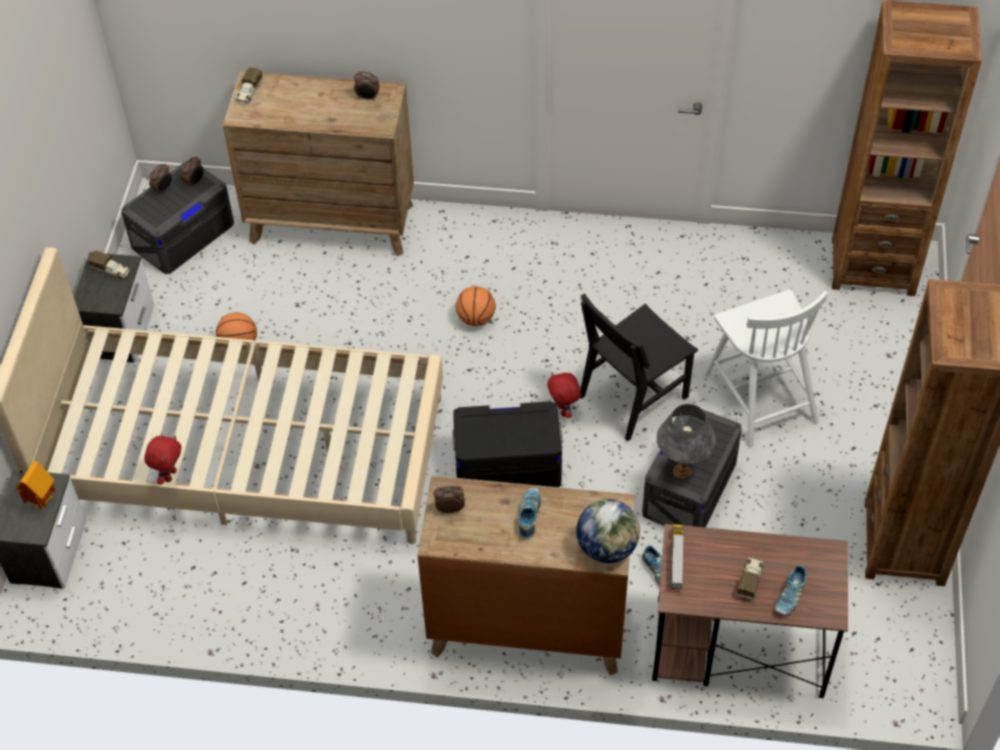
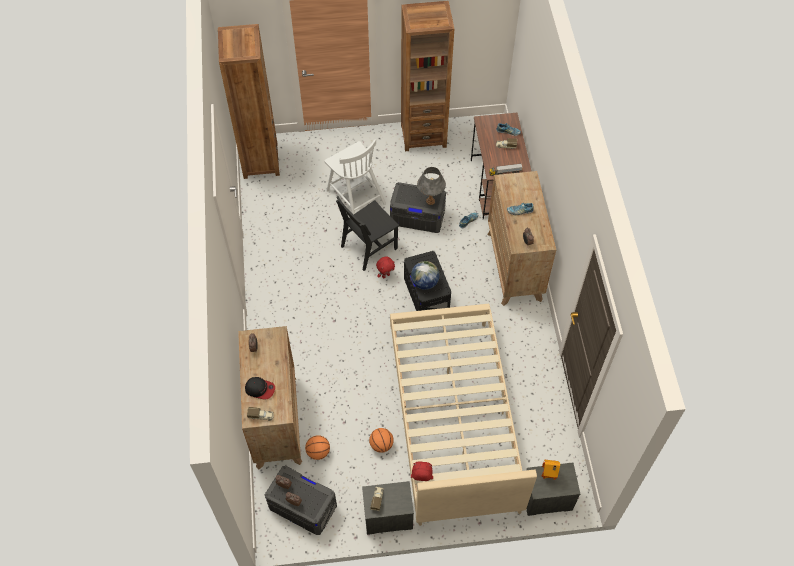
camera: 105 degrees left, 5 degrees up
red plush toy [144,435,181,485] -> red plush toy moved to [411,461,433,481]
basketball [455,286,496,326] -> basketball moved to [305,435,330,460]
globe [576,499,640,563] -> globe moved to [411,261,440,290]
black chair [580,293,698,442] -> black chair turned 105 degrees clockwise [336,196,400,271]
white chair [704,290,828,447] -> white chair turned 90 degrees clockwise [324,139,386,215]
none -> cap [245,377,275,399]

